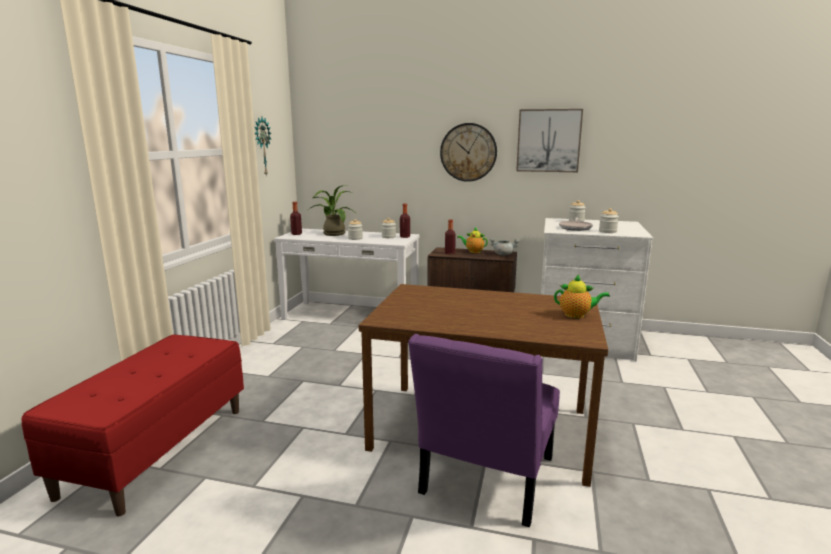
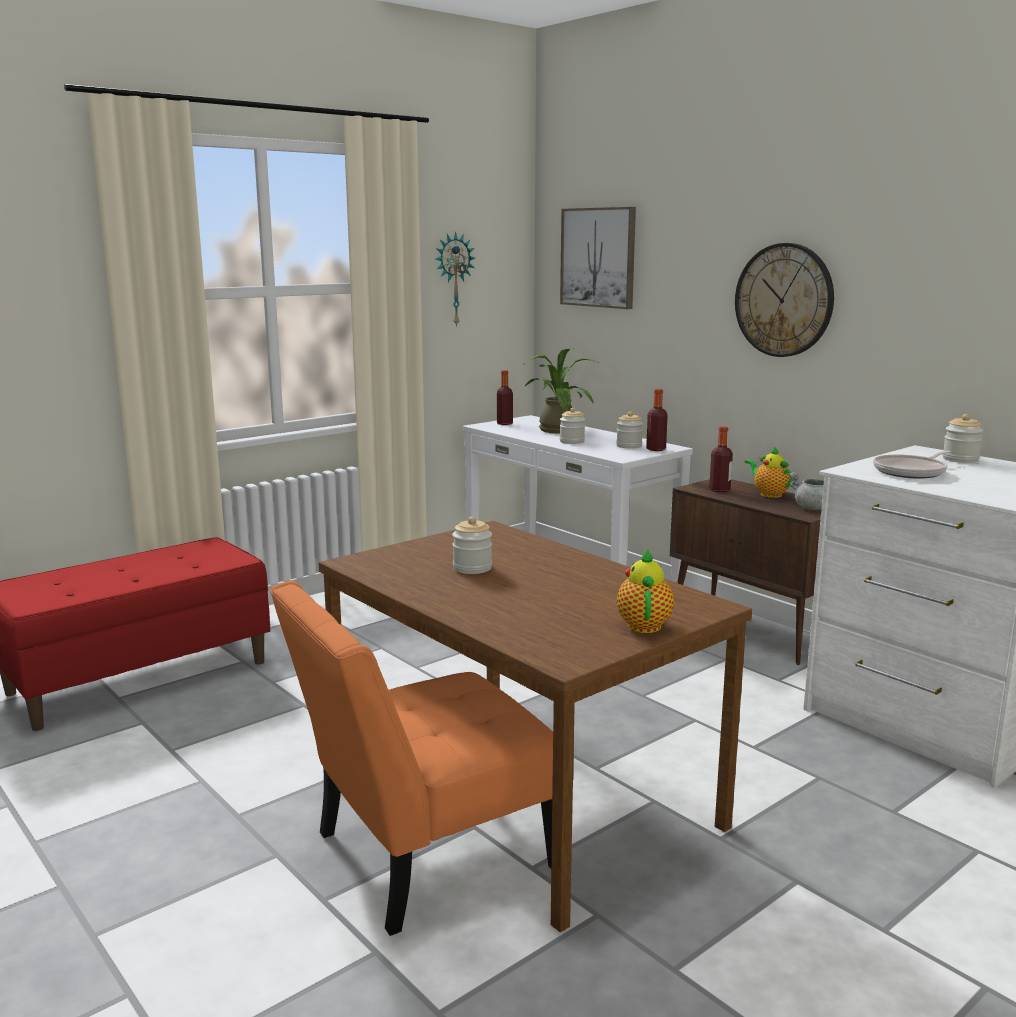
camera: 35 degrees right, 0 degrees up
purple chair [408,334,560,528] -> orange chair [270,581,553,936]
picture [516,109,583,172] -> picture moved to [560,207,636,309]
teapot [554,275,610,318] -> teapot turned 135 degrees counterclockwise [617,548,674,633]
jar [599,208,619,233] -> jar moved to [452,517,492,574]

